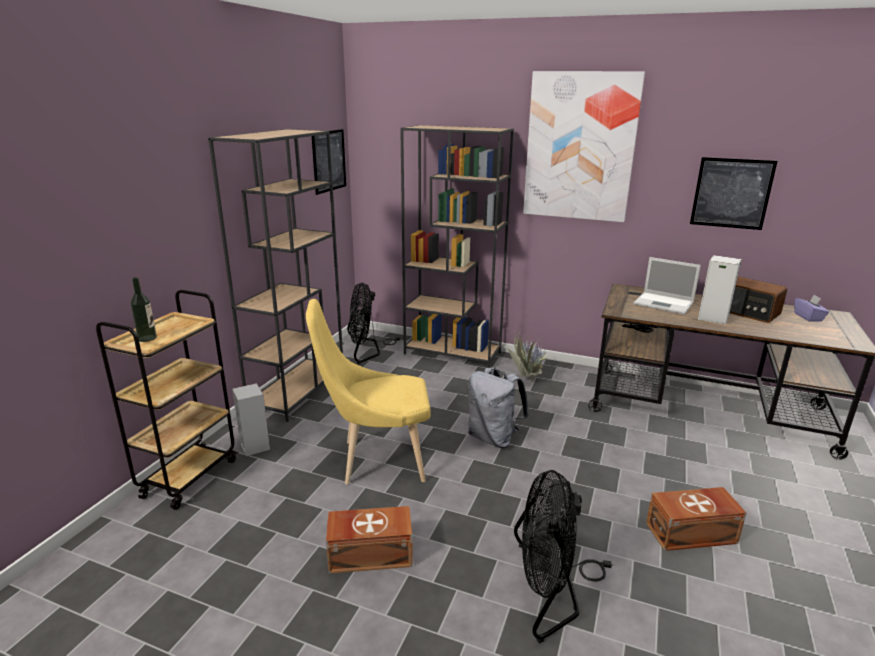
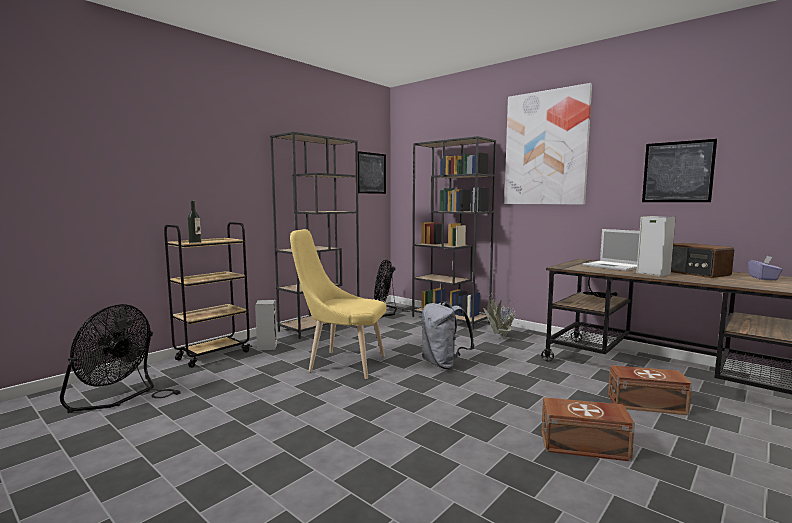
camera: 20 degrees right, 15 degrees down
brown storage box [326,506,413,574] -> brown storage box moved to [608,365,692,415]
black fan [514,470,614,644] -> black fan moved to [60,304,180,413]

